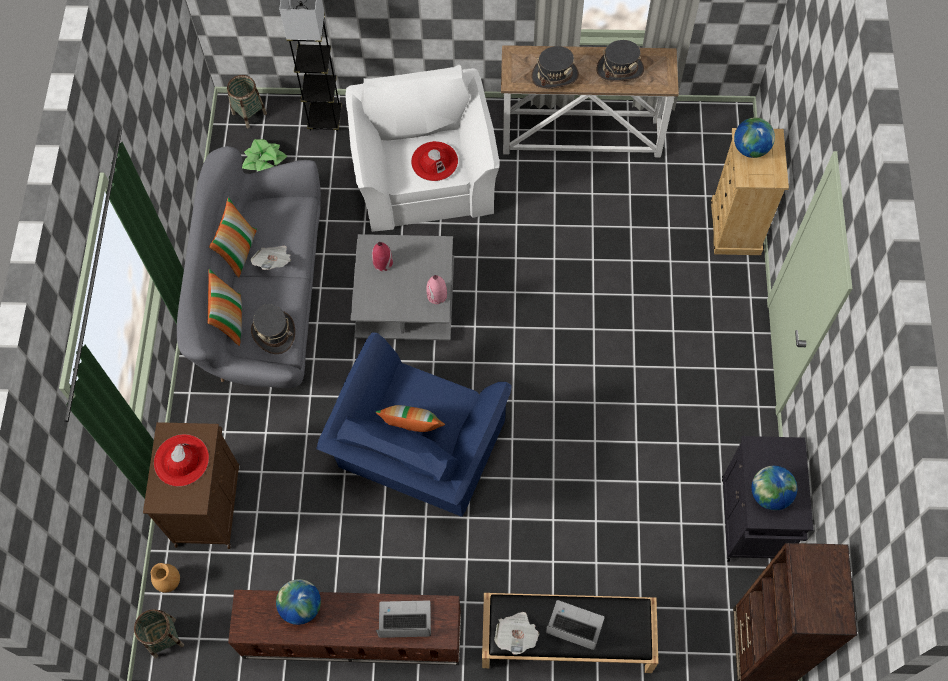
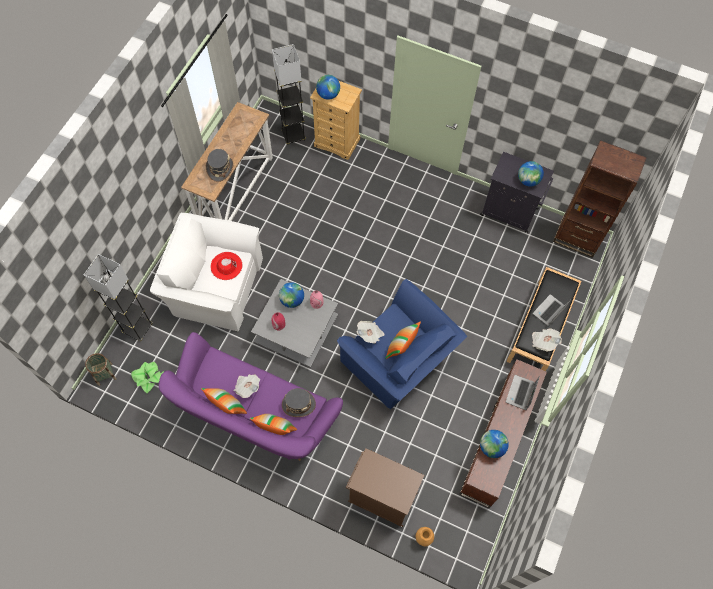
camera: 70 degrees left, 0 degrees up
basket [134,609,184,658] -> none
red hat [154,434,209,487] -> none
grey sofa [177,146,321,388] -> purple sofa [159,332,343,461]
grey hat [597,40,644,82] -> none
none -> grey floor lamp [272,44,306,145]
none -> globe [279,282,304,308]
none -> newspaper [356,321,385,344]

